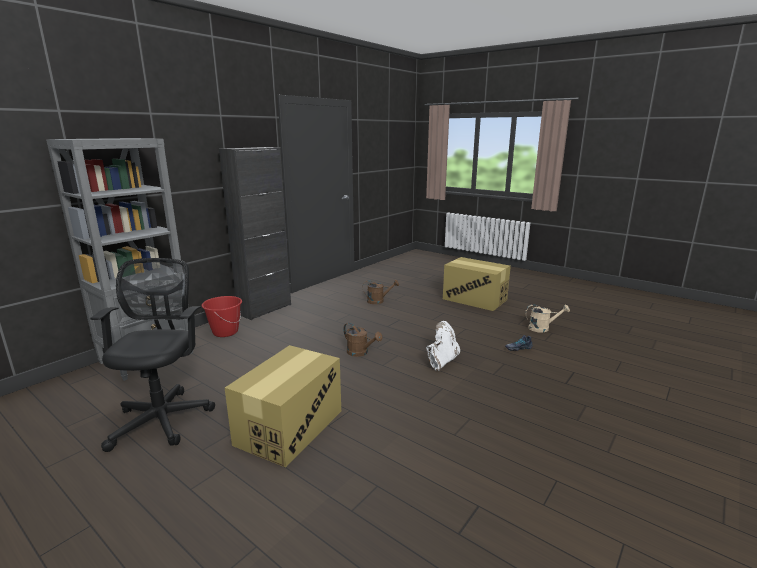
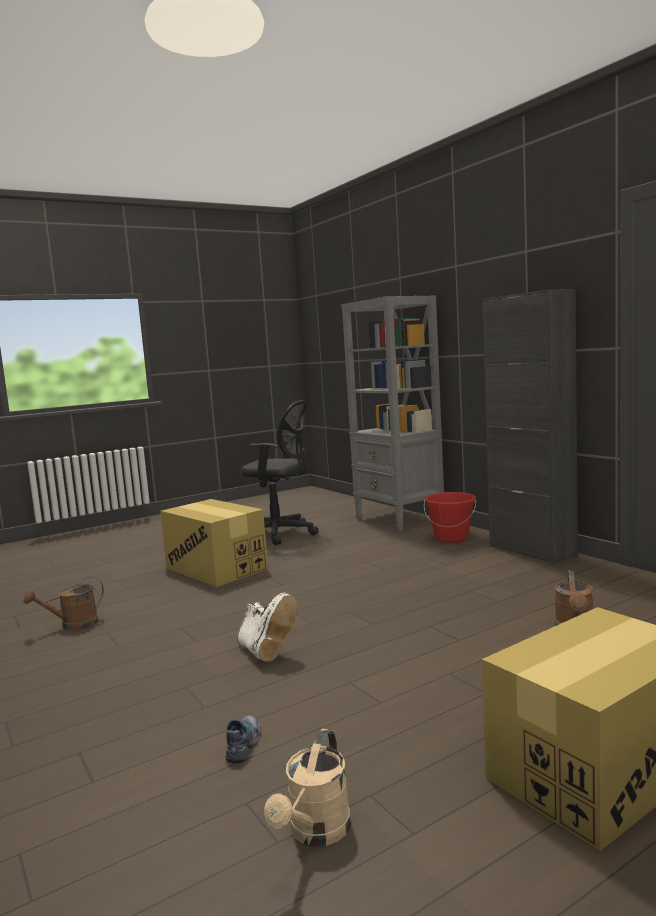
camera: 110 degrees right, 10 degrees down
brown watering can [343,323,383,357] -> brown watering can moved to [23,576,104,630]

